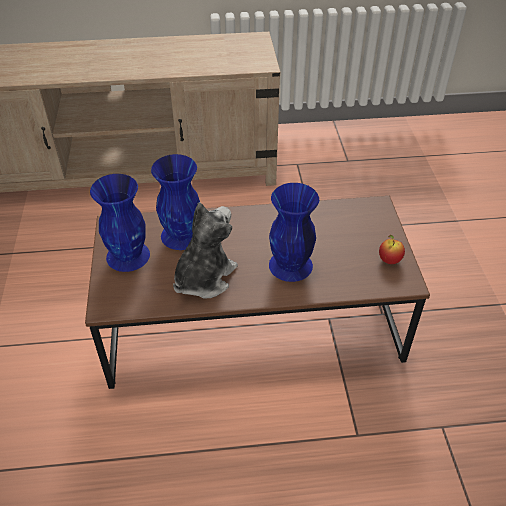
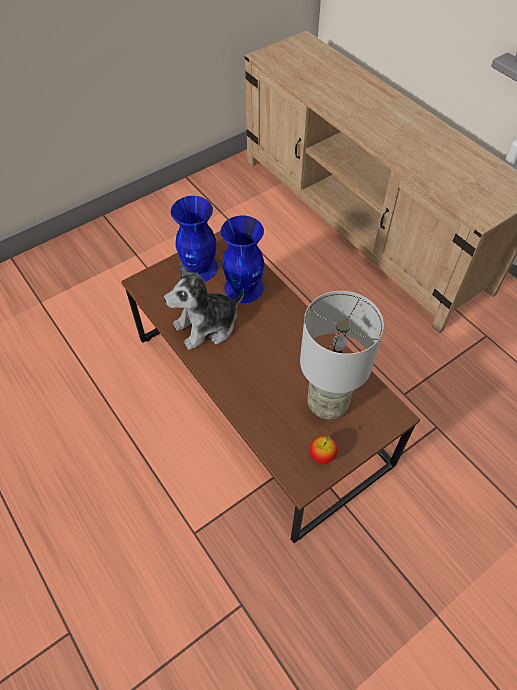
camera: 60 degrees right, 10 degrees up
plush toy [173,202,238,299] -> plush toy turned 150 degrees clockwise [164,263,244,350]
blue vase [269,183,319,282] -> none
none -> grey table lamp [300,291,384,419]

